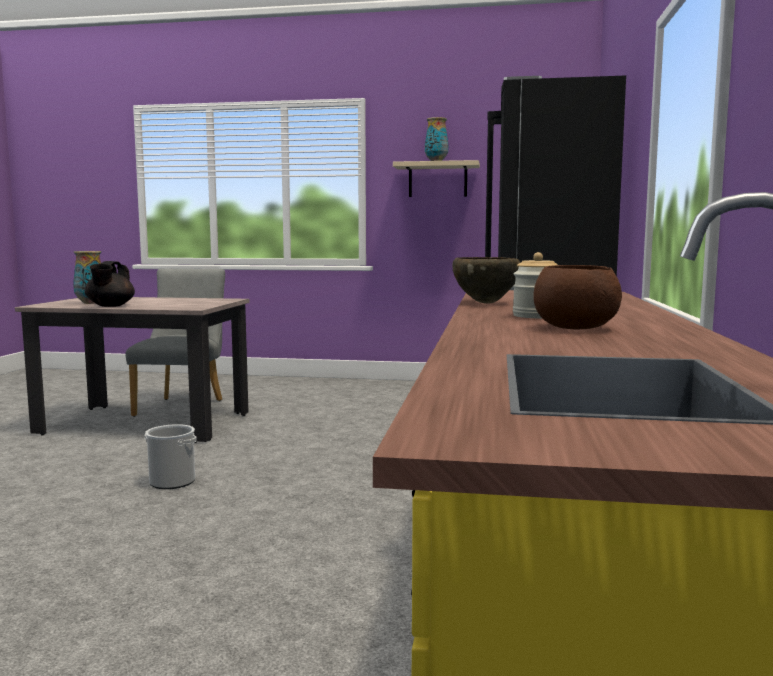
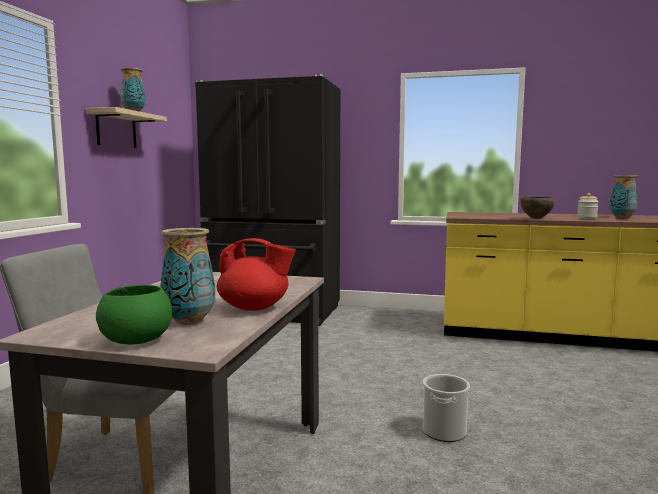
camera: 85 degrees left, 0 degrees up
black teapot [85,261,135,307] -> red teapot [217,238,296,311]
brown bowl [533,265,622,330] -> vase [609,175,638,218]
none -> green bowl [96,285,172,344]

